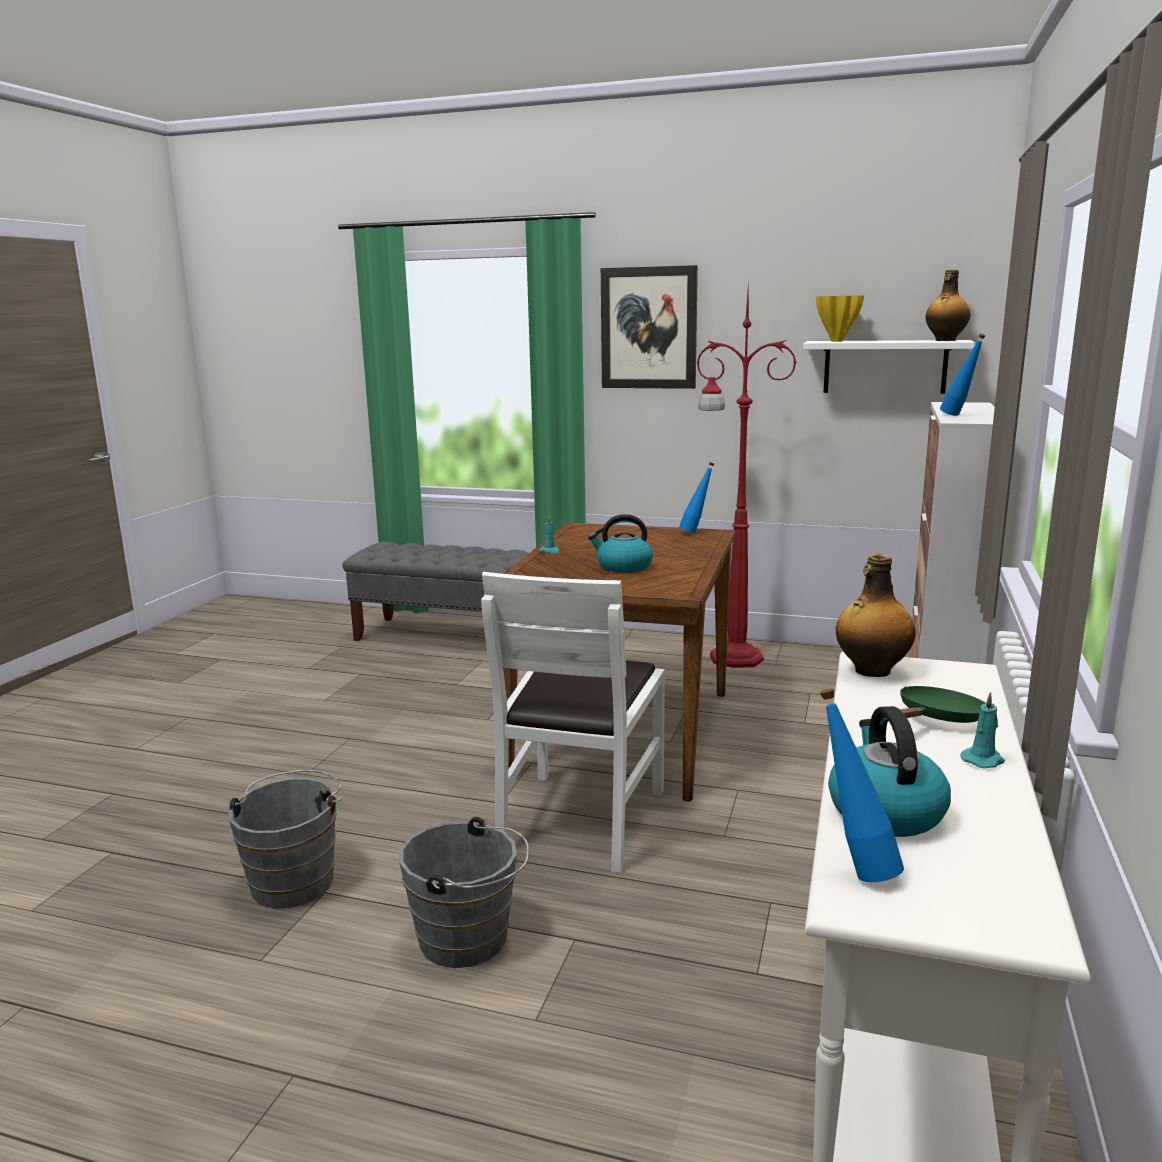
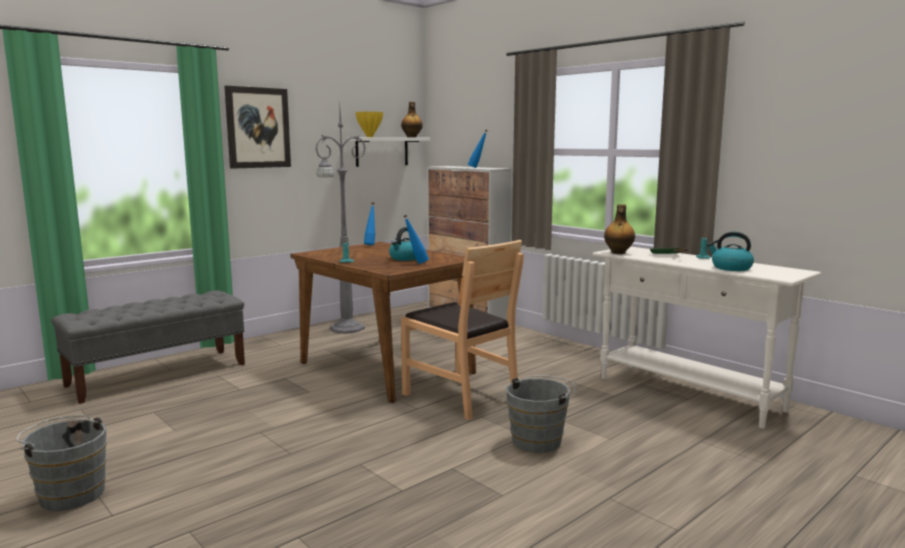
camera: 60 degrees left, 5 degrees down
grey bucket [228,770,343,908] -> grey bucket moved to [17,416,107,511]
white chair [481,572,665,873] -> brown chair [401,240,524,420]
red floor lamp [696,288,797,668] -> grey floor lamp [315,110,366,334]
blue bottle [820,689,904,882] -> blue bottle moved to [403,215,429,264]

